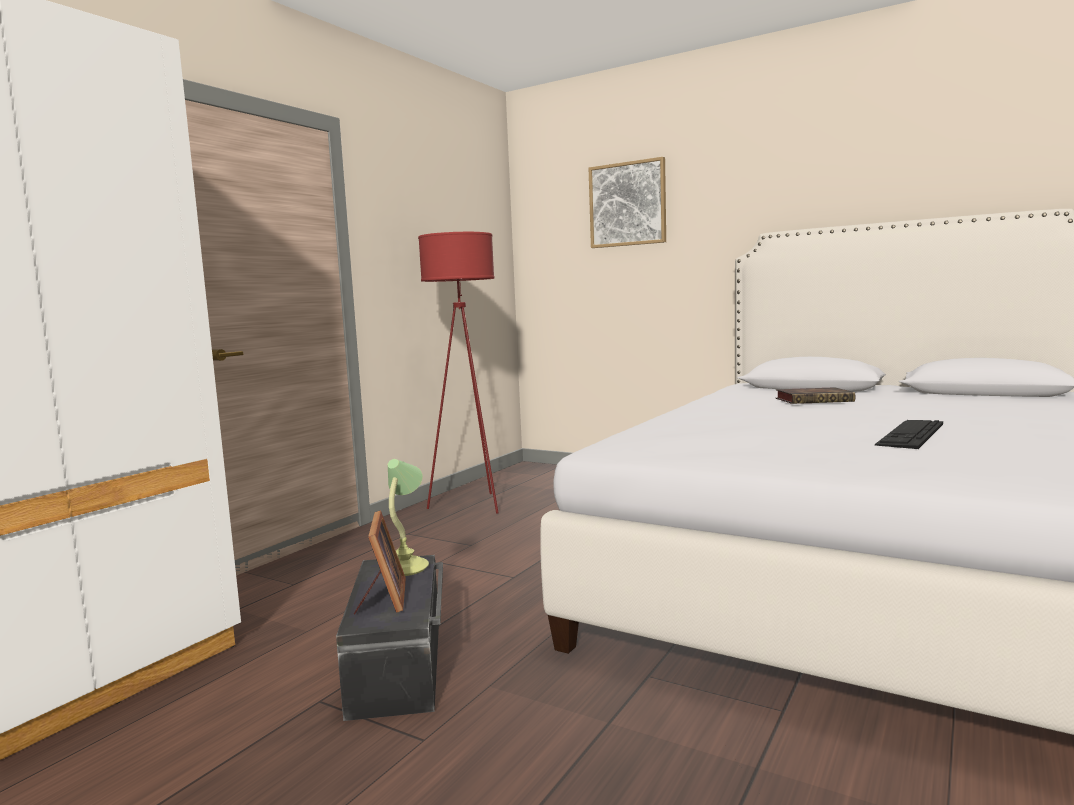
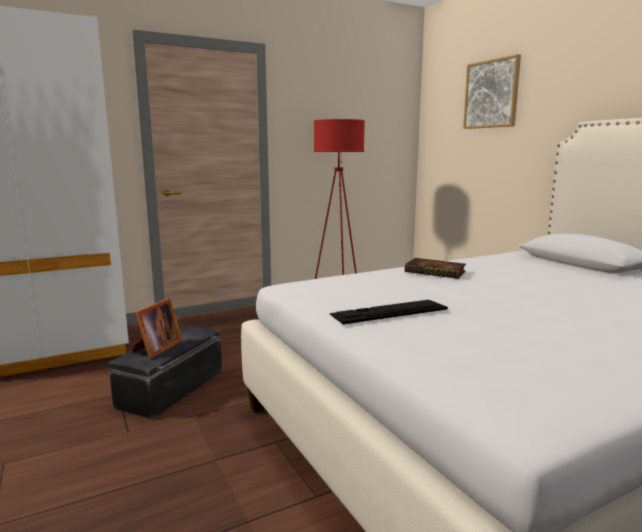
camera: 30 degrees right, 5 degrees up
table lamp [388,459,429,576] -> none
book [775,387,855,404] -> book moved to [405,258,466,279]
keyboard [875,420,943,449] -> keyboard moved to [330,300,448,324]

